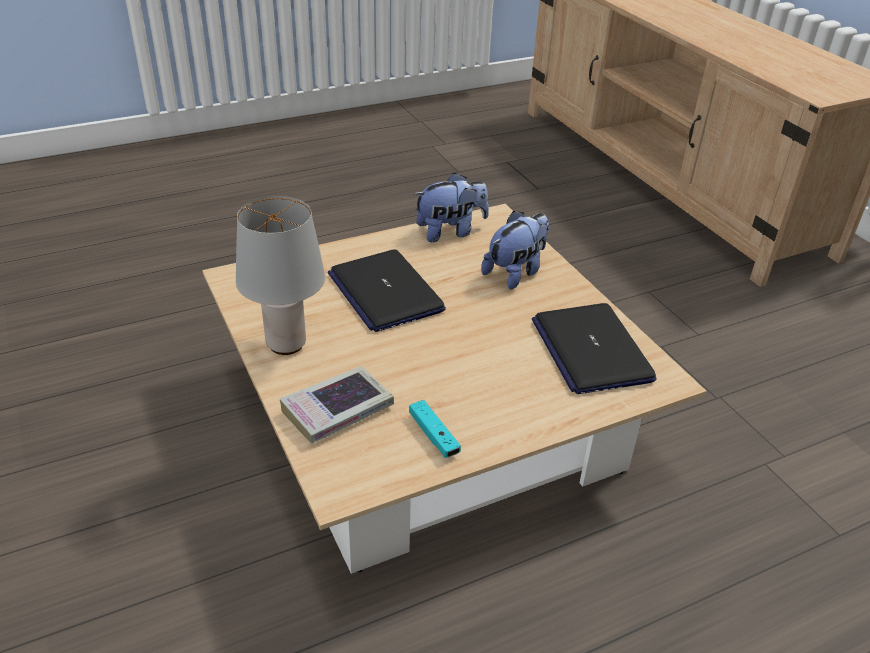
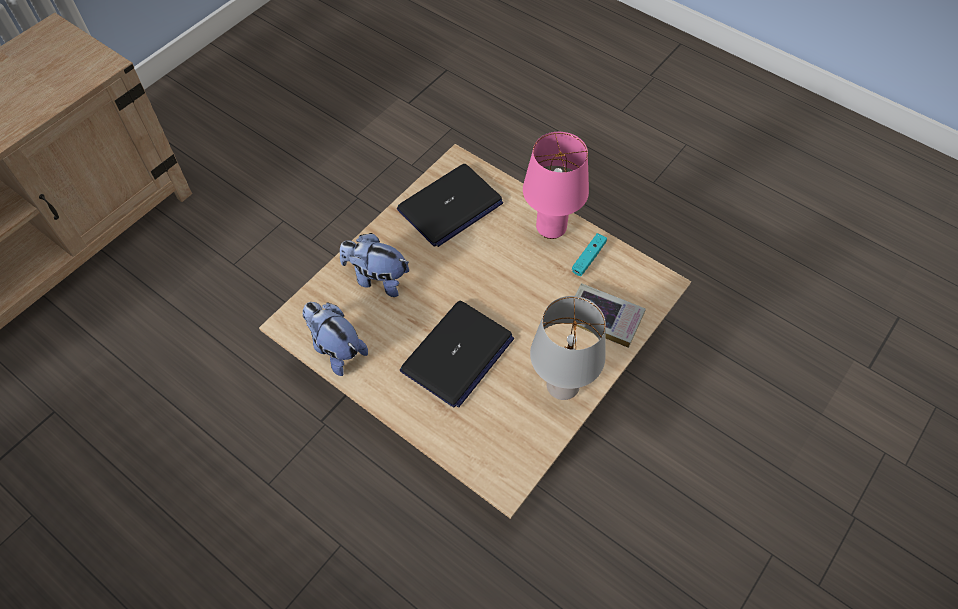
camera: 115 degrees left, 20 degrees up
none -> pink table lamp [523,132,589,239]

